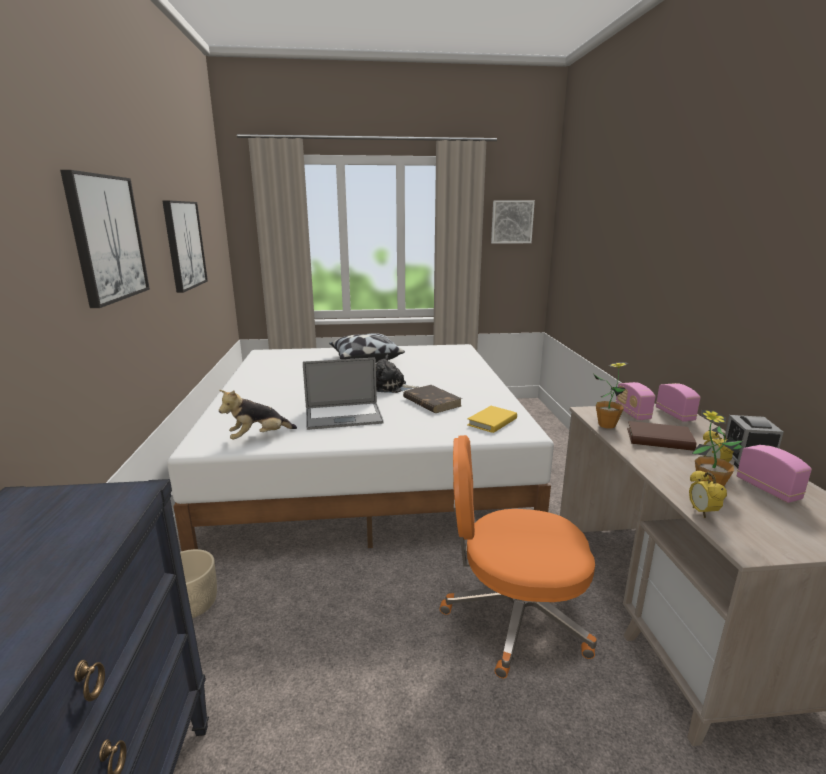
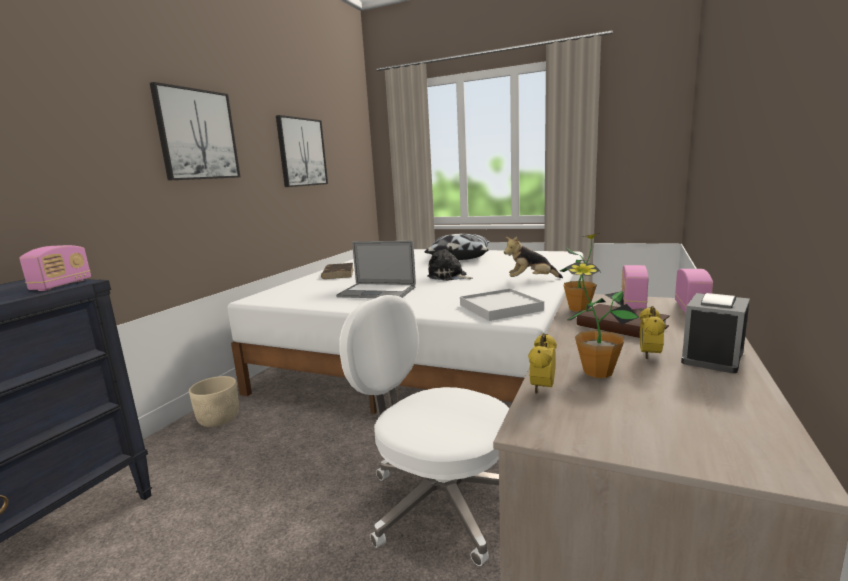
camera: 30 degrees right, 5 degrees down
plush toy [219,390,297,440] -> plush toy moved to [504,236,563,278]
brown book [403,385,462,413] -> brown book moved to [321,263,354,279]
orange office chair [440,435,597,678] -> white office chair [339,295,509,566]
yellow book [467,406,517,433] -> white tray [460,288,544,321]
picture [491,201,535,244] -> none
radio [737,445,812,503] -> radio moved to [19,245,91,291]

